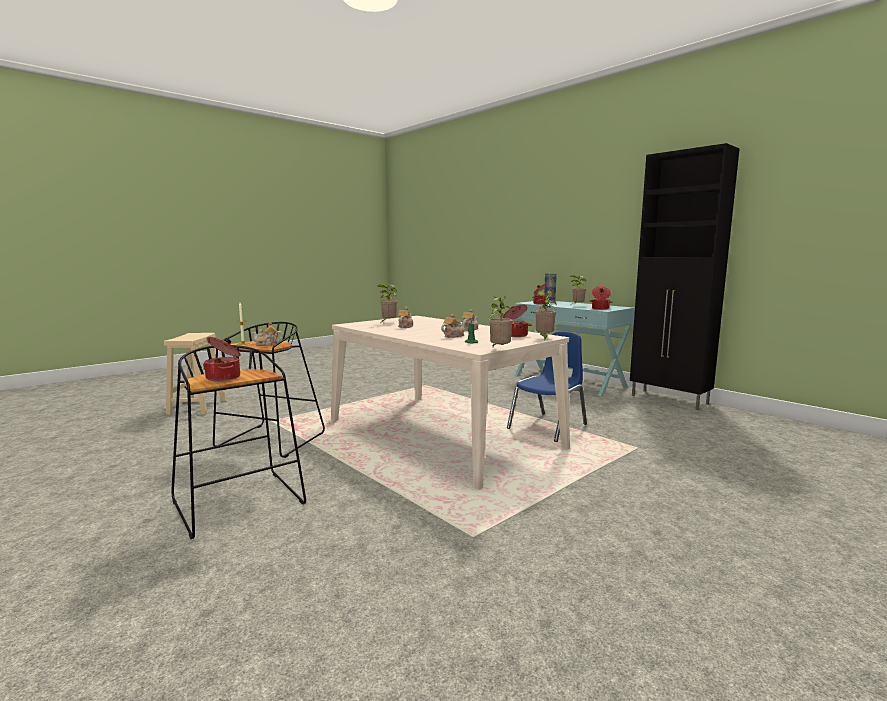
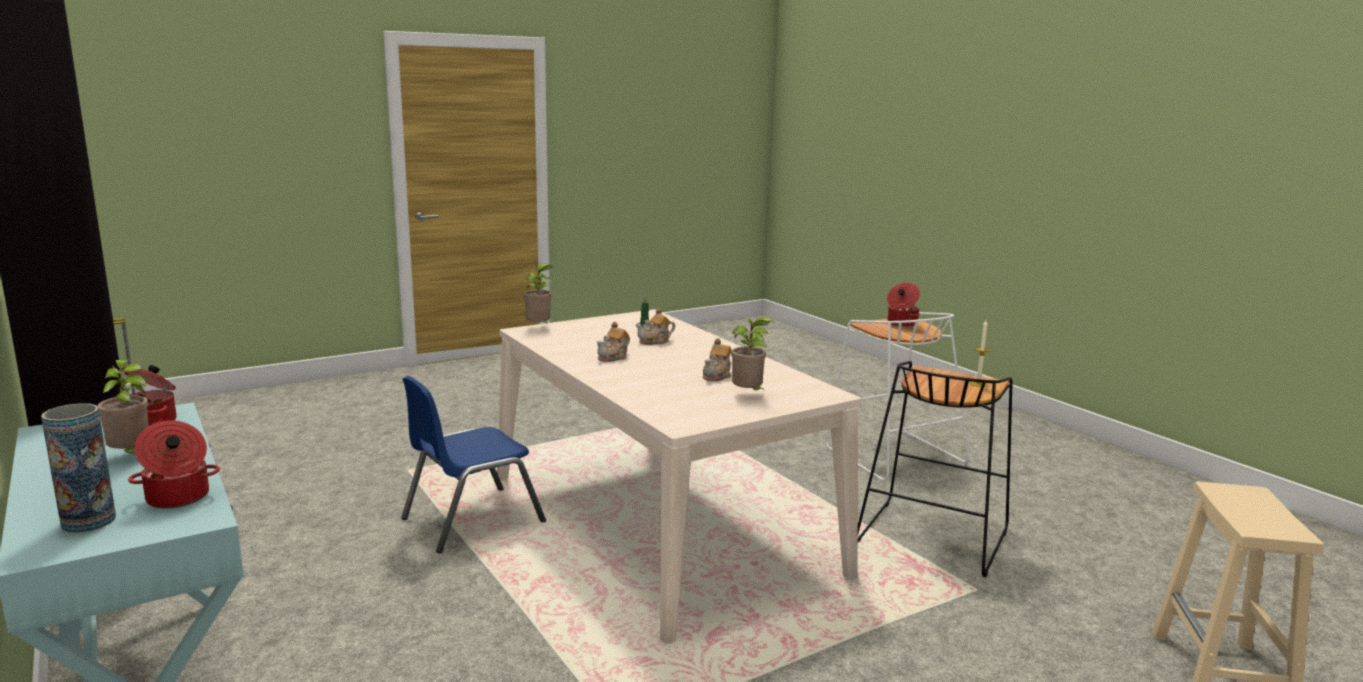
camera: 170 degrees left, 5 degrees up
black stool [171,345,306,539] -> white stool [825,312,970,482]
teapot [252,322,283,346] -> none
potted plant [489,296,513,347] -> none
cooking pot [503,304,532,337] -> none

